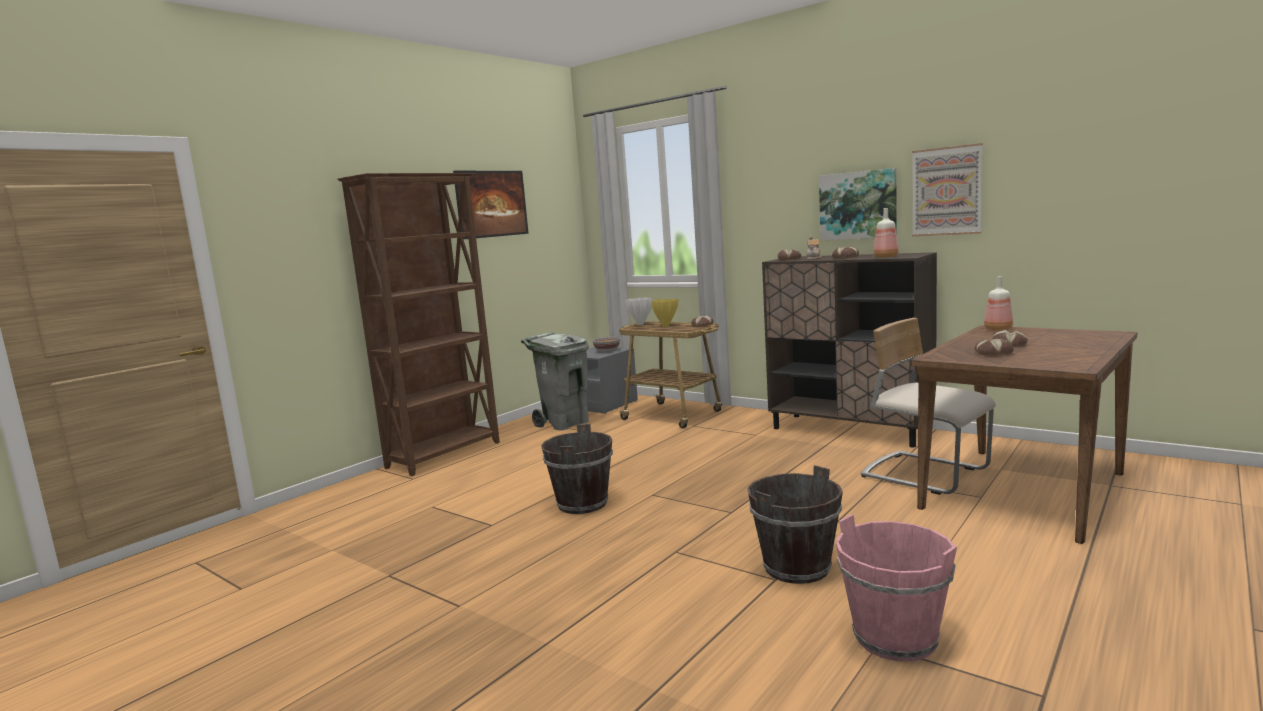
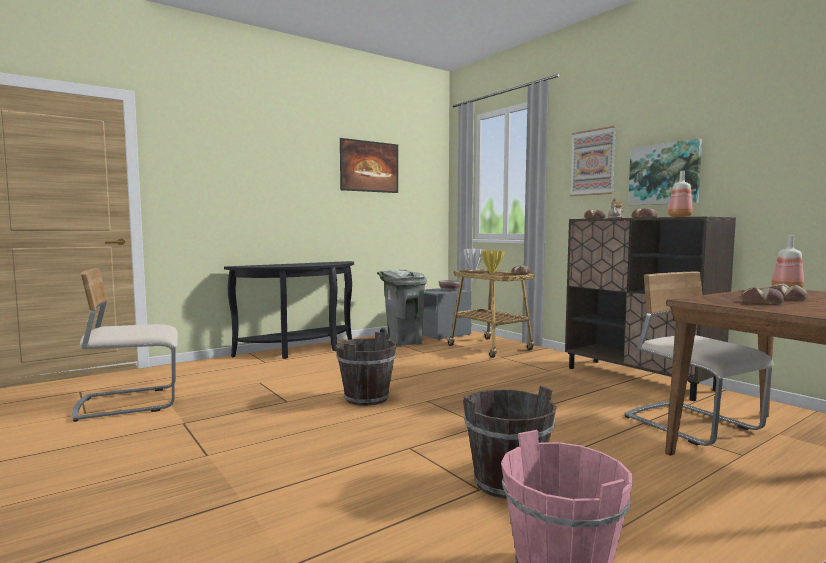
camera: 15 degrees right, 5 degrees down
brown bookcase [337,173,500,476] -> black console table [224,261,354,359]
picture [912,143,983,236] -> picture moved to [570,126,616,196]
none -> beige chair [72,268,178,422]

